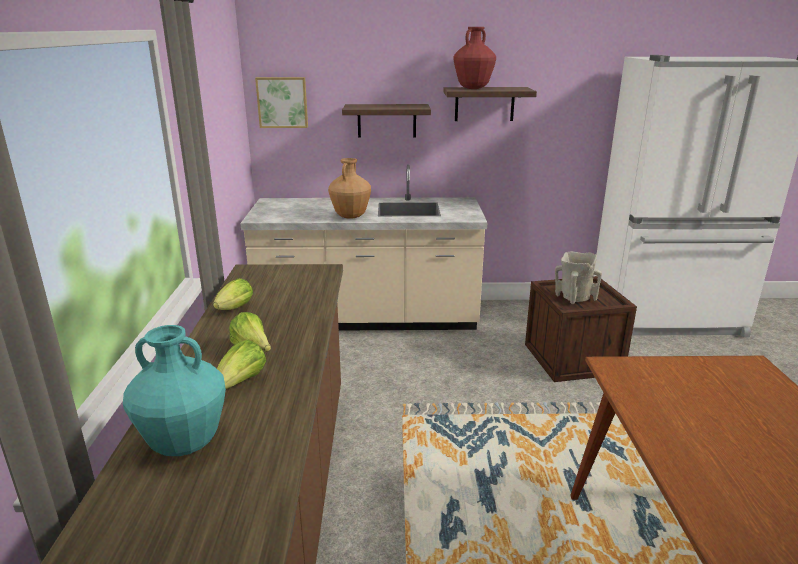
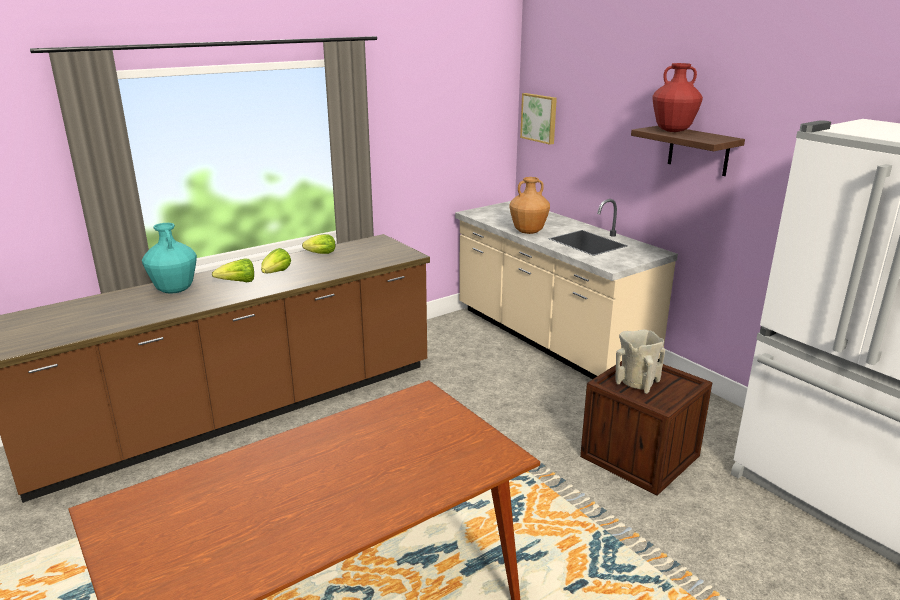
camera: 55 degrees right, 0 degrees up
shelf [342,104,431,138] -> none

